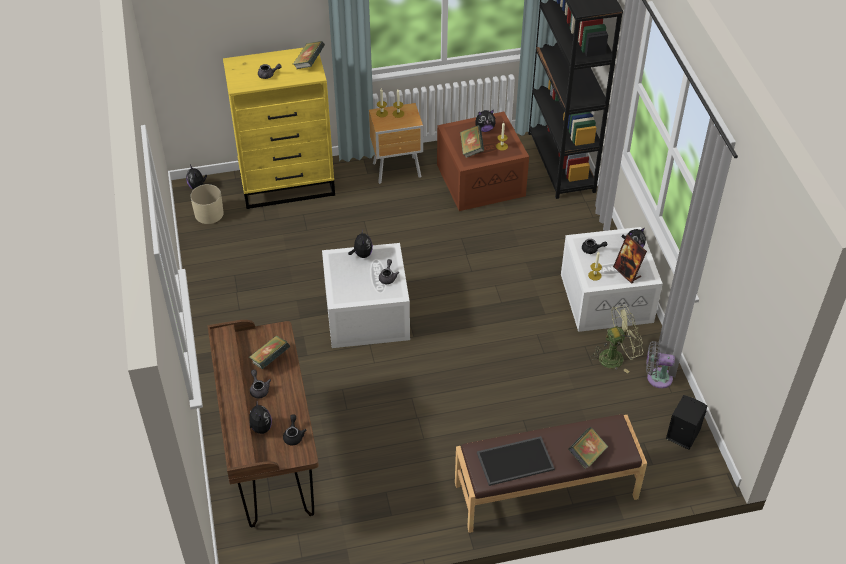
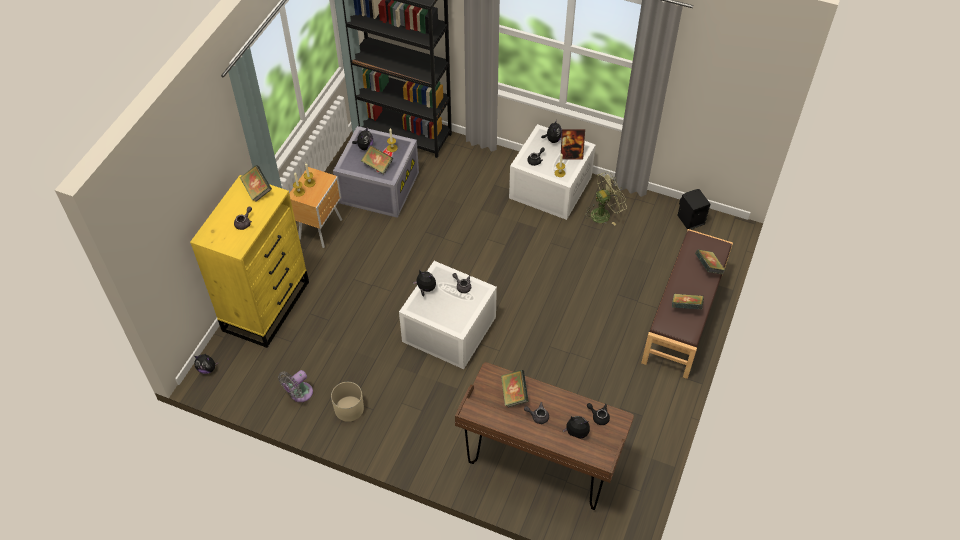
camera: 55 degrees left, 5 degrees up
beige planter [190,184,224,224] -> beige planter moved to [331,382,364,422]
brown storage box [437,112,529,211] -> grey storage box [333,126,419,218]
tray [477,436,555,486] -> book [672,294,704,309]
green fan [590,305,644,373] -> green fan turned 45 degrees clockwise [584,171,627,225]
grey fan [646,341,675,388] -> grey fan moved to [278,370,313,402]

